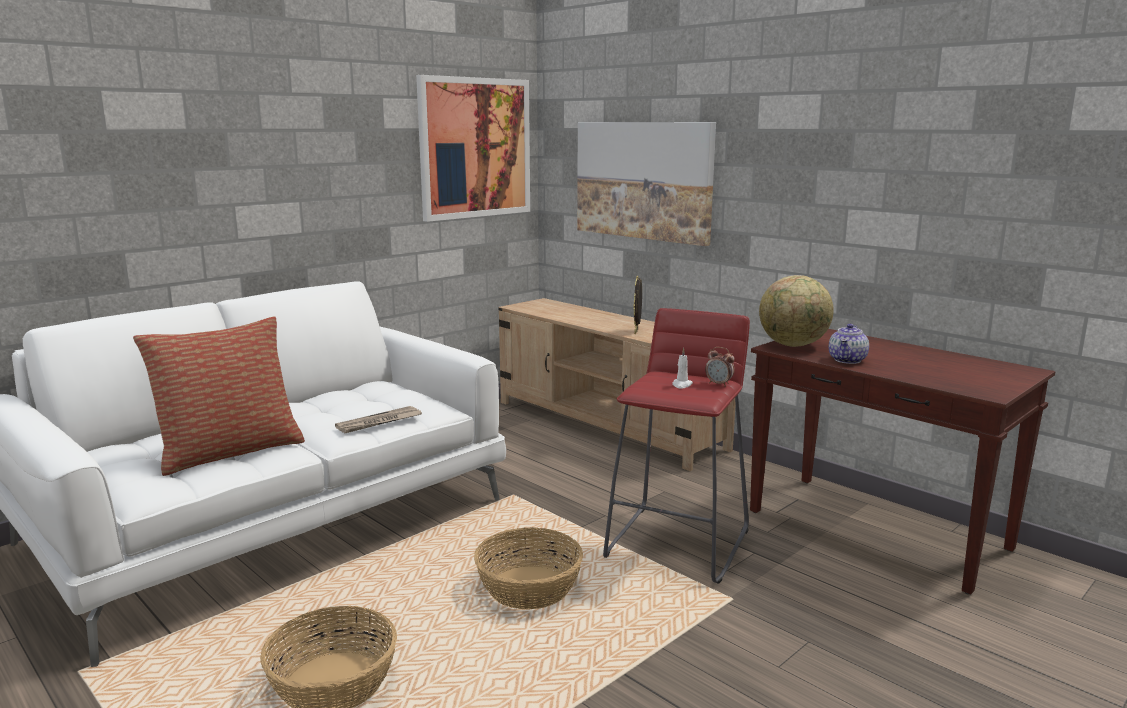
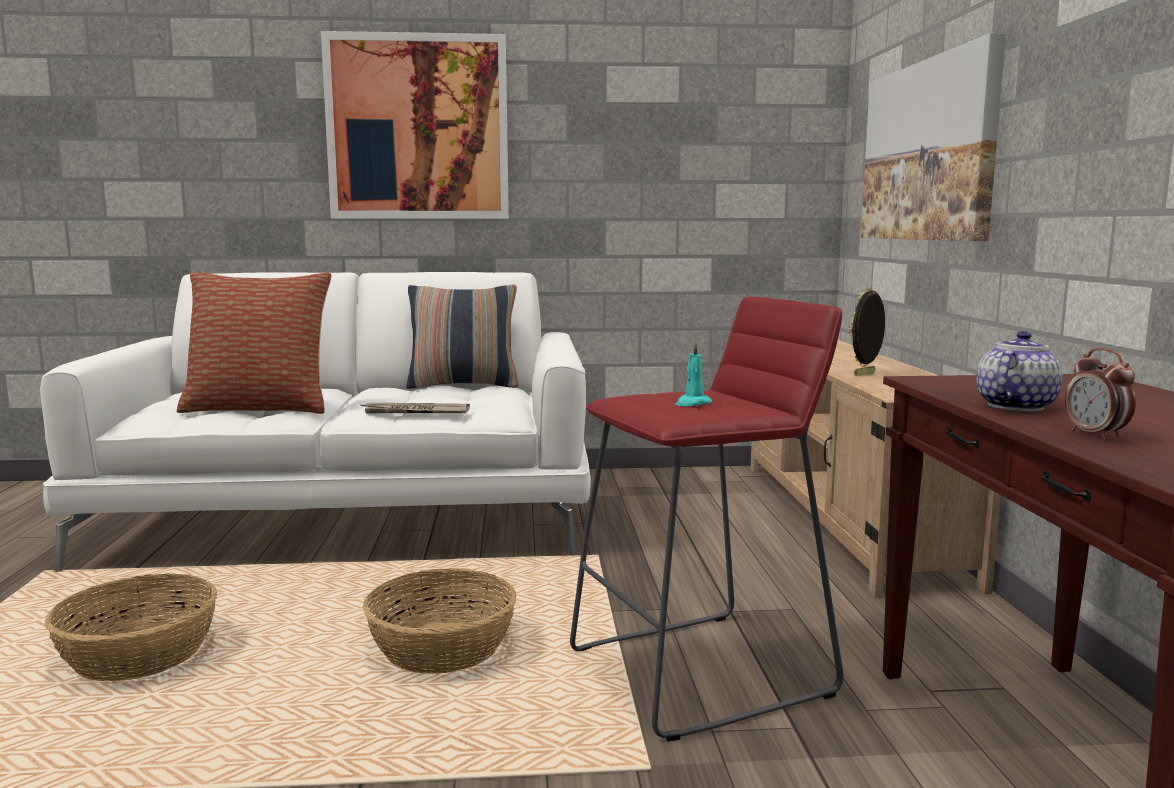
camera: 40 degrees right, 5 degrees down
picture [416,75,530,222] -> picture moved to [321,31,509,219]
white candle [672,348,693,389] -> turquoise candle [676,341,712,406]
alarm clock [705,347,735,387] -> alarm clock moved to [1065,348,1136,440]
globe [759,275,834,347] -> none
teapot [829,324,869,364] -> teapot turned 150 degrees clockwise [976,331,1063,411]
none -> pillow [406,284,518,389]

